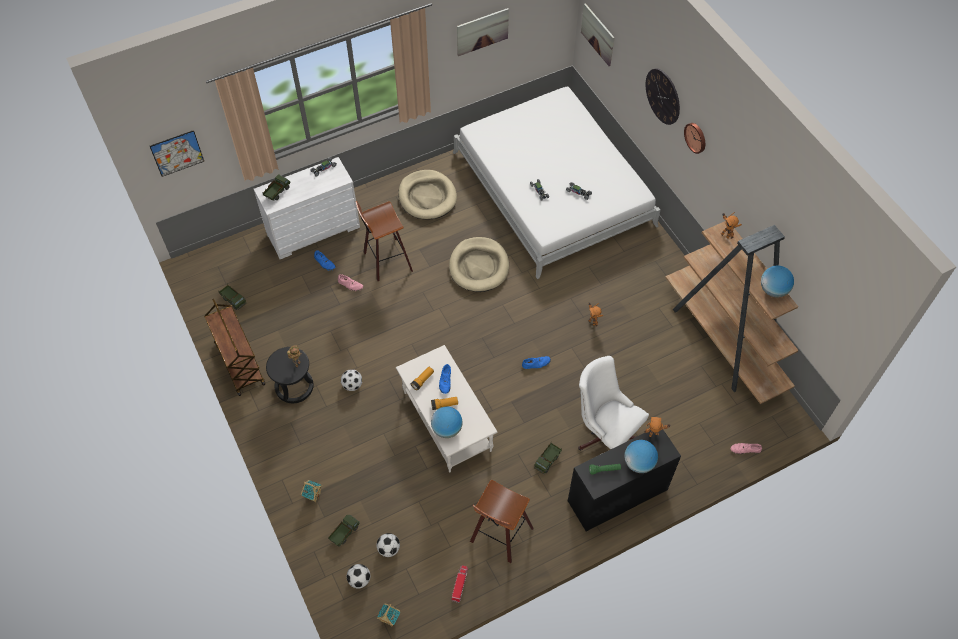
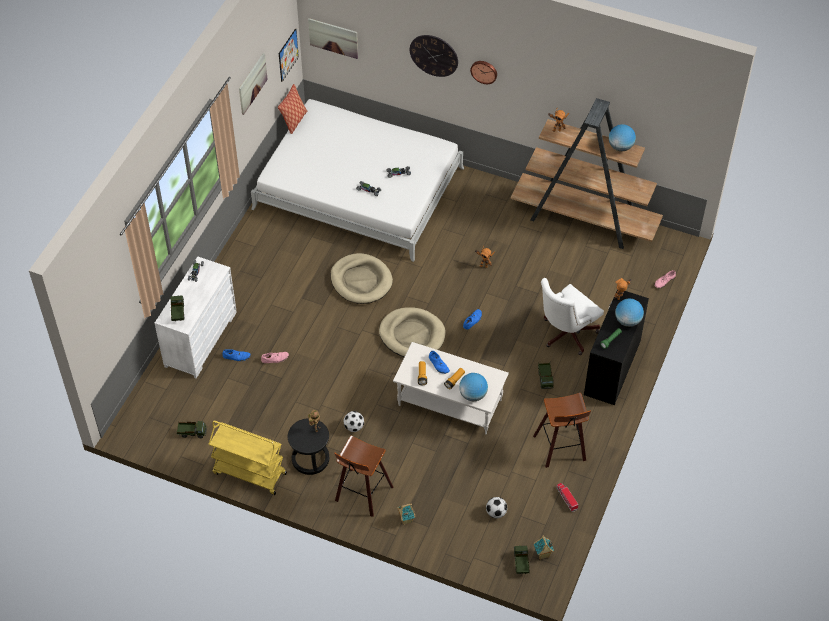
camera: 40 degrees left, 5 degrees down
picture [150,130,204,177] -> picture moved to [279,28,299,82]
brown cart [204,299,265,396] -> yellow cart [209,421,287,495]
toy truck [328,515,360,547] -> toy truck moved to [514,545,530,574]
football [347,564,370,589] -> none
stool [356,201,413,281] -> stool moved to [334,436,393,517]
beige dog bed [398,170,457,220] -> beige dog bed moved to [379,307,446,357]
white office chair [578,356,649,450] -> white office chair turned 45 degrees counterclockwise [541,278,604,355]
none -> pillow [278,84,307,134]

